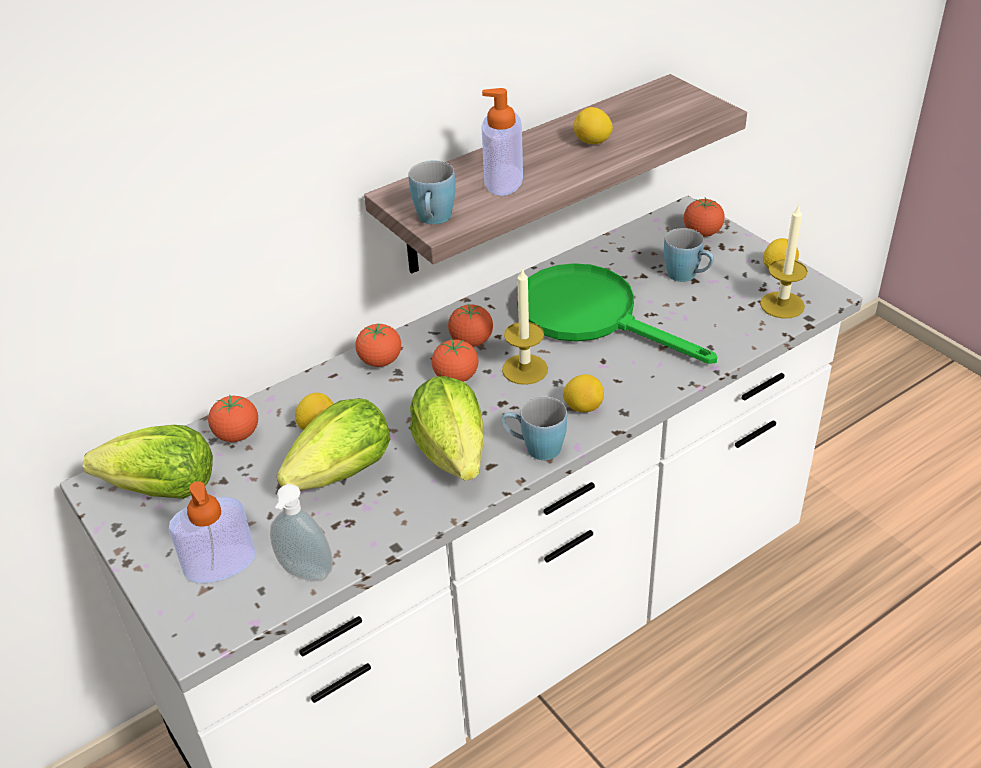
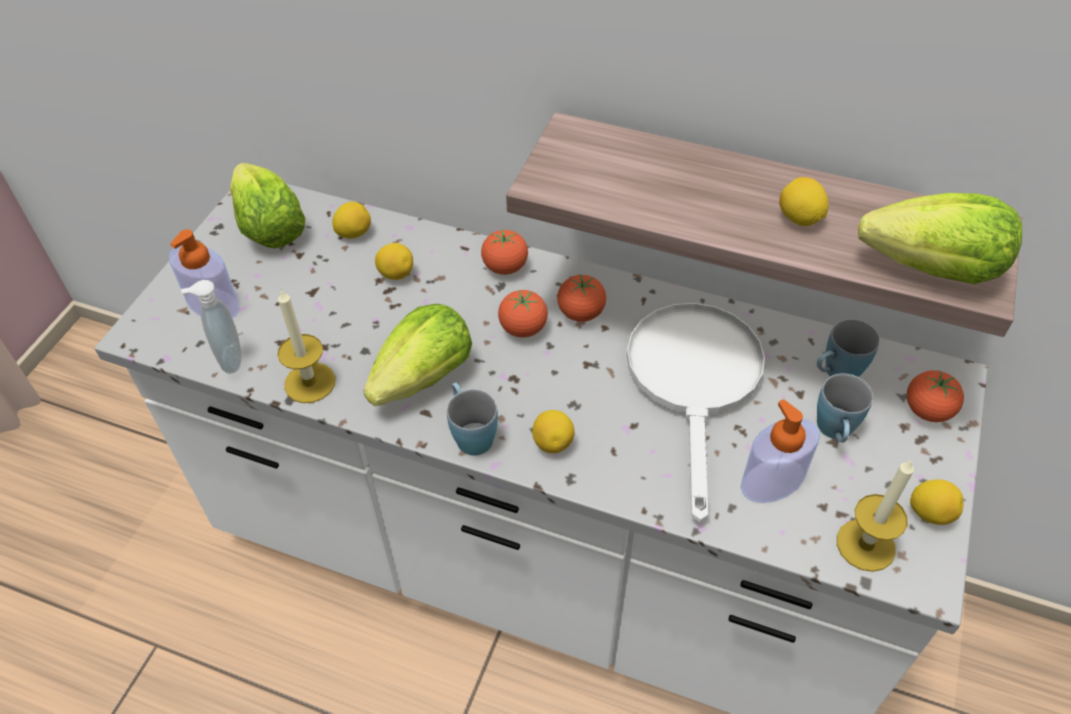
camera: 55 degrees right, 10 degrees up
tomato [208,394,258,442] -> lemon [332,202,371,238]
lettuce [277,398,390,491] -> lettuce moved to [858,193,1022,284]
blue mug [408,160,456,224] -> blue mug moved to [817,319,880,377]
soap dispenser [481,88,523,196] -> soap dispenser moved to [740,399,820,503]
candle [502,267,548,385] -> candle moved to [277,289,335,403]
green frying pan [517,263,717,364] -> white frying pan [627,303,765,523]

